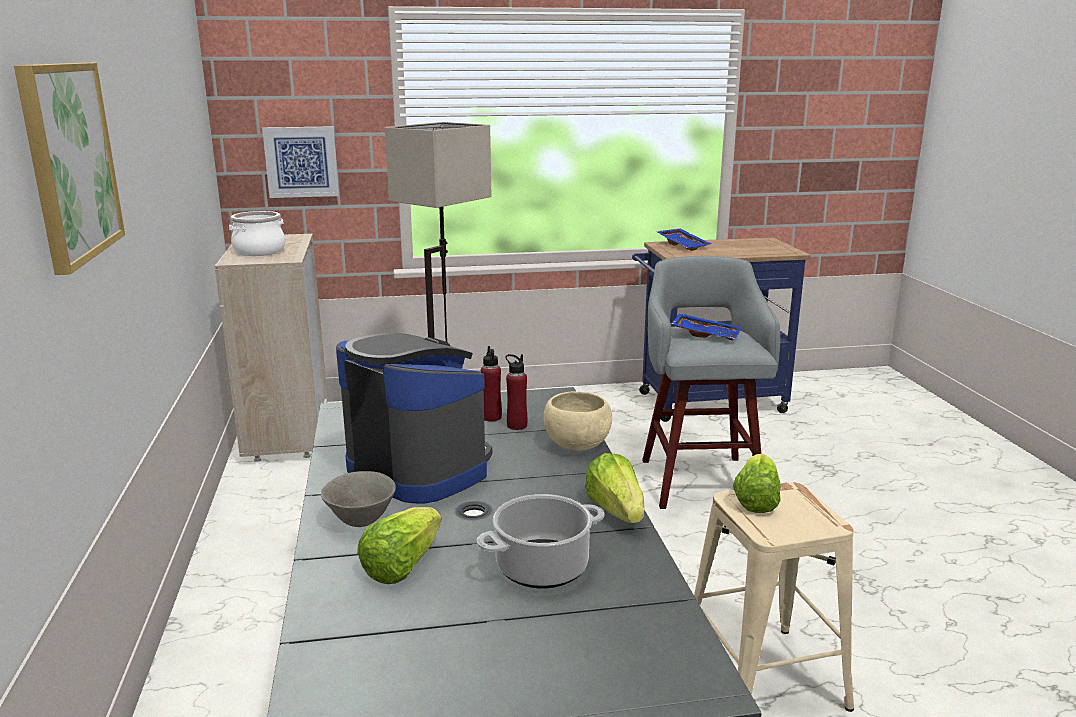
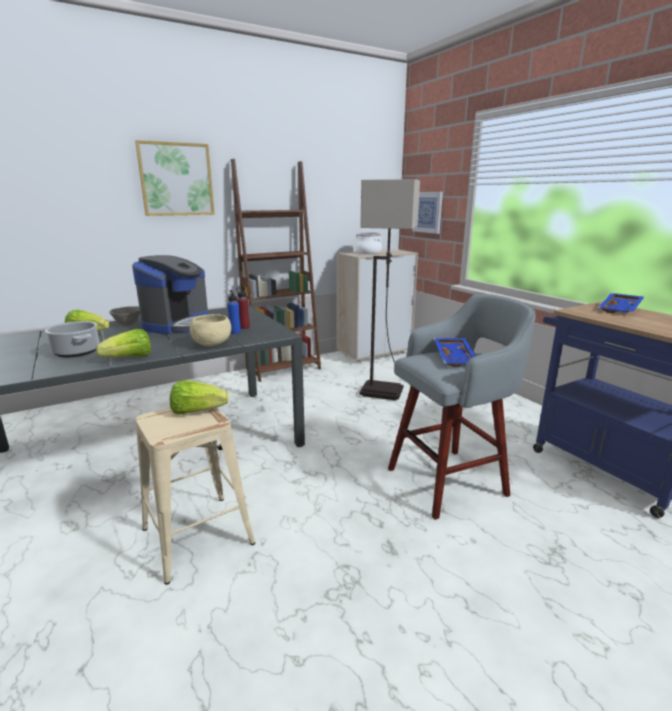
camera: 70 degrees right, 0 degrees up
red bottle [505,354,527,430] -> blue bottle [227,290,241,334]
none -> brown bookcase [231,159,321,382]

